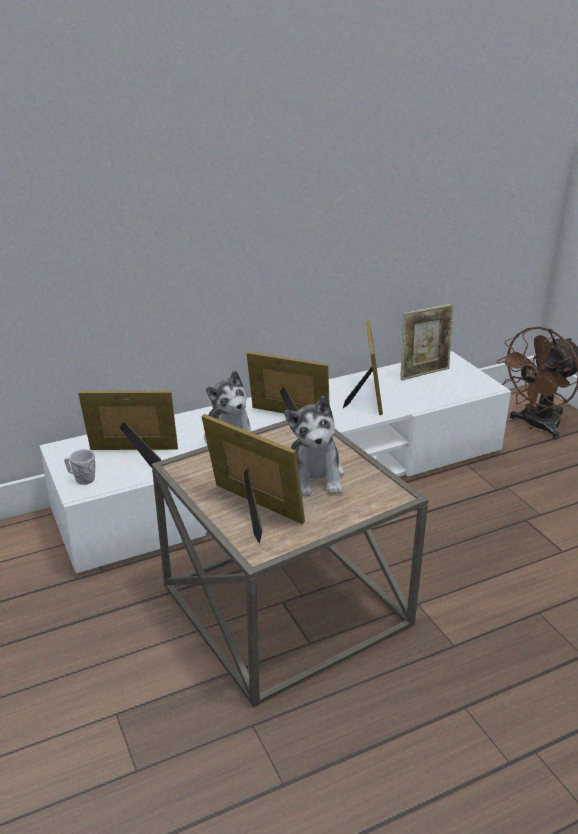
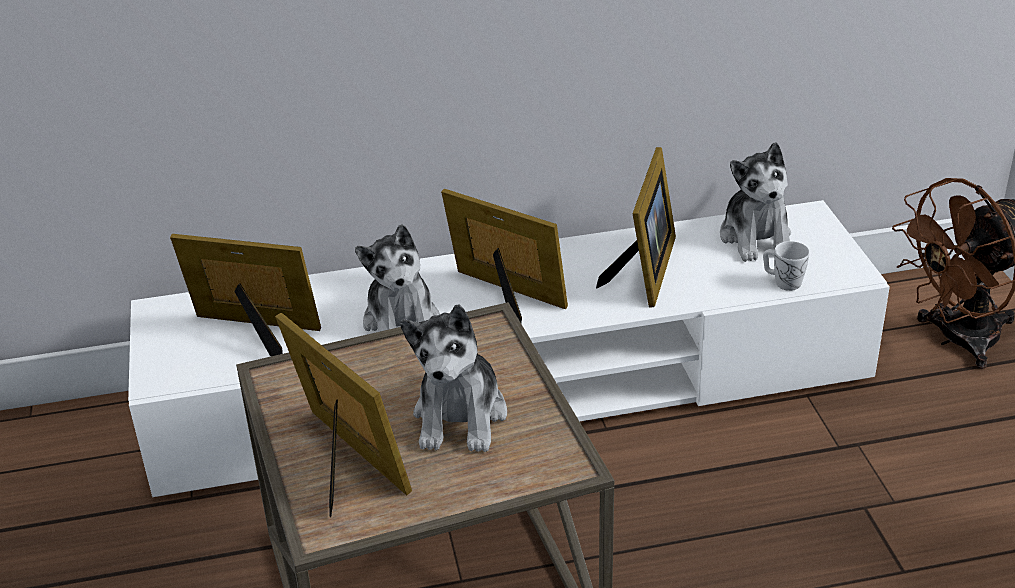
camera: 15 degrees right, 5 degrees up
white mug [64,449,95,485] -> white mug moved to [763,241,809,291]
picture frame [400,304,454,380] -> plush toy [720,142,791,262]

